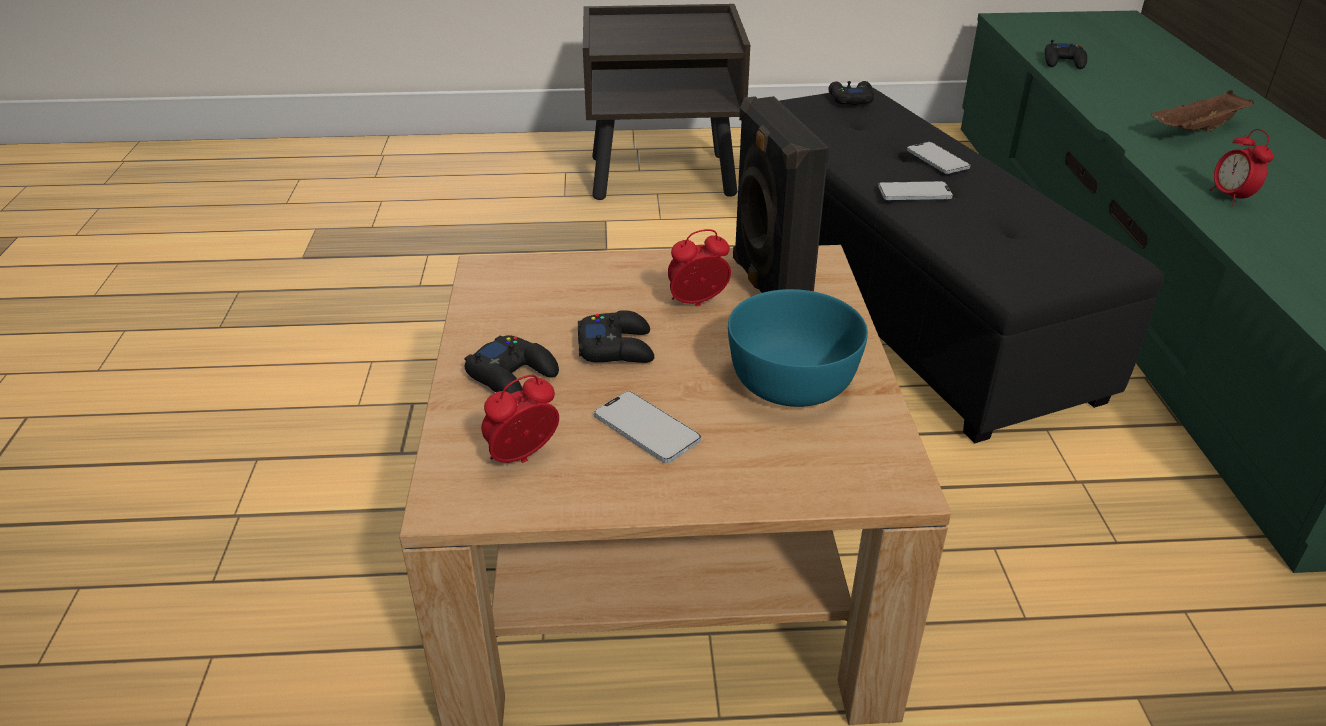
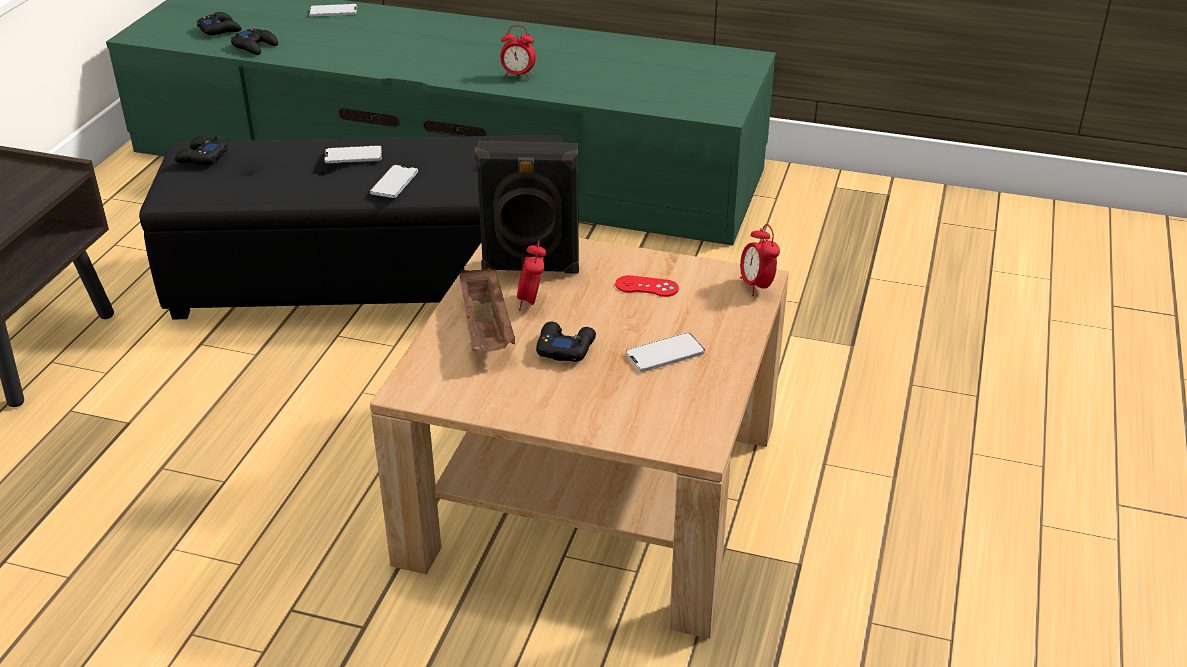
camera: 70 degrees left, 0 degrees up
black game controller [464,335,559,394] -> black game controller moved to [196,12,242,36]
alarm clock [481,375,559,463] -> alarm clock moved to [740,224,780,296]
turquoise bowl [728,289,868,407] -> red game controller [615,275,679,297]
brown tray [1151,90,1254,132] -> brown tray moved to [460,267,515,352]
none -> phone [309,4,357,16]

